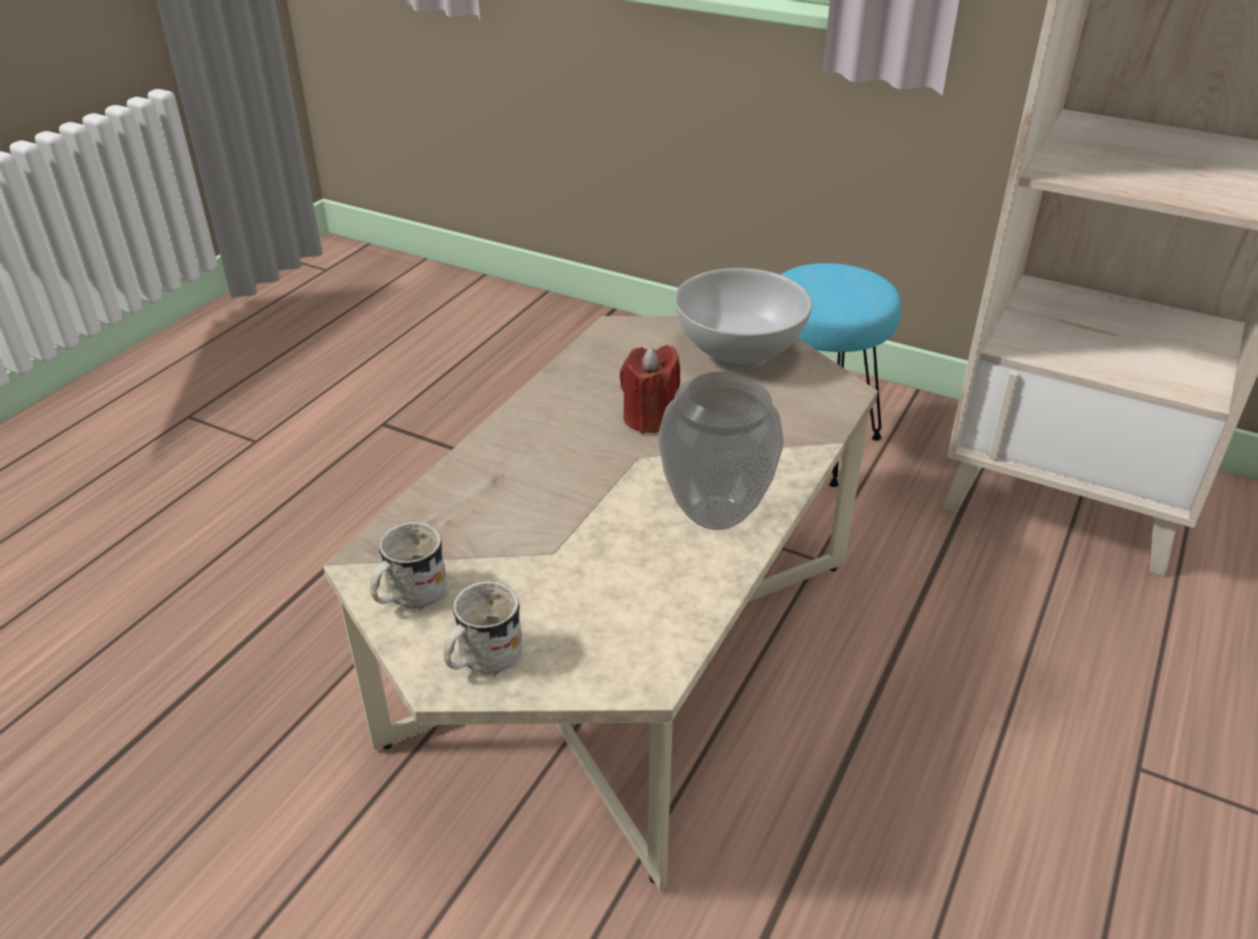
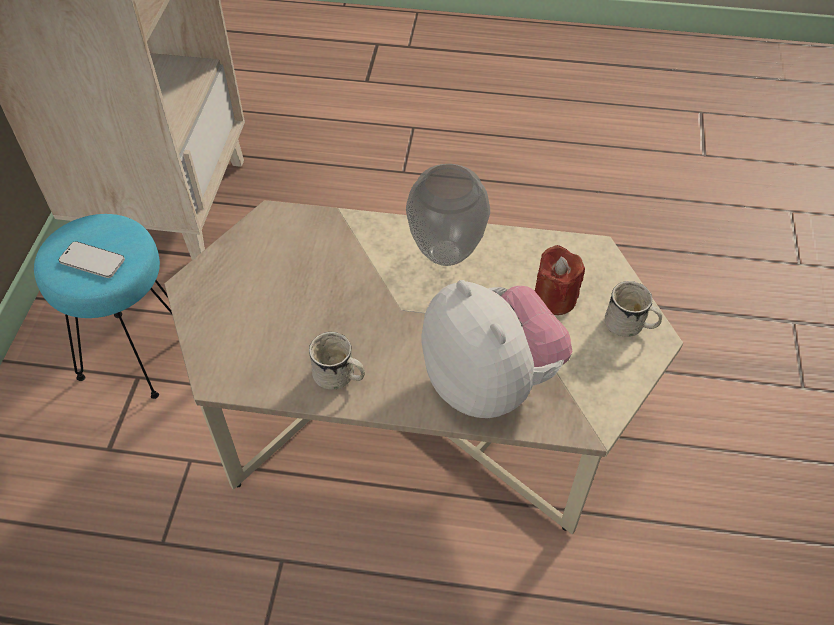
camera: 110 degrees left, 15 degrees up
white mug [370,522,447,611] -> white mug moved to [309,332,365,390]
red candle [620,345,680,434] -> red candle moved to [535,245,585,315]
white bowl [674,268,812,369] -> none
none -> phone [59,241,125,278]
none -> plush toy [422,280,572,418]

